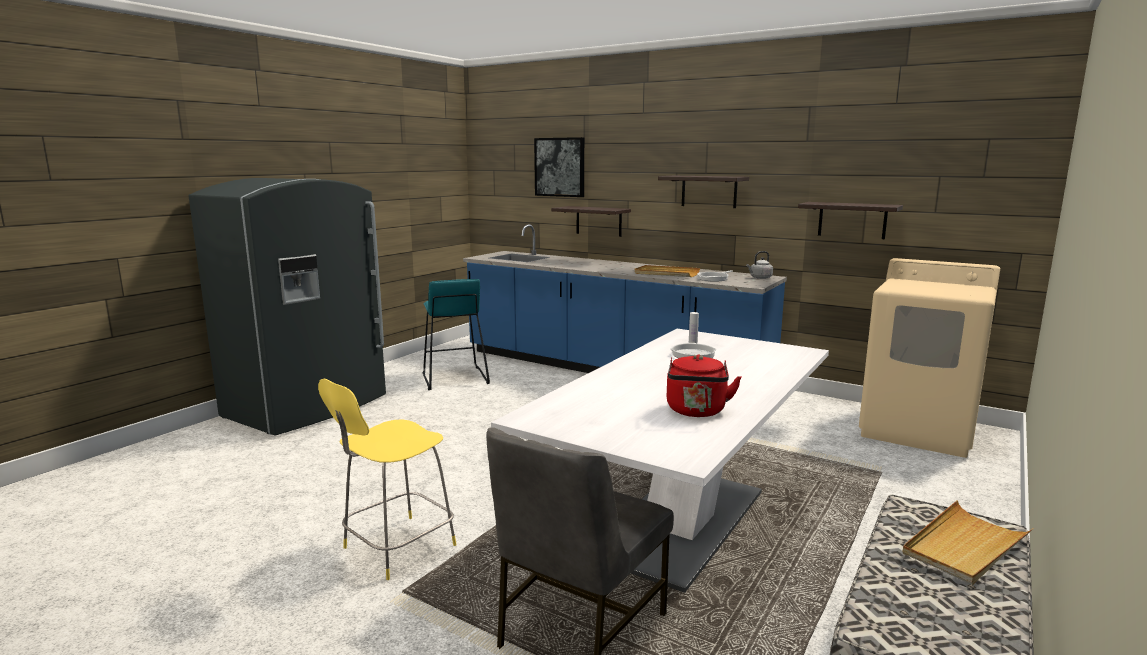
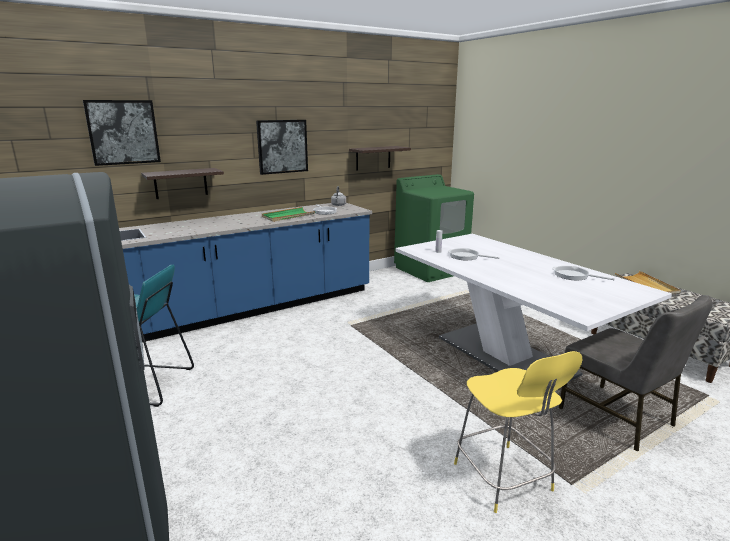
camera: 65 degrees left, 5 degrees up
beige tray [634,265,700,277] -> green tray [262,207,316,222]
shelf [658,176,749,208] -> picture [256,120,308,175]
red kettle [667,354,742,417] -> frying pan [552,266,615,280]
beige washing machine [859,258,1000,458] -> green washing machine [394,174,474,282]

